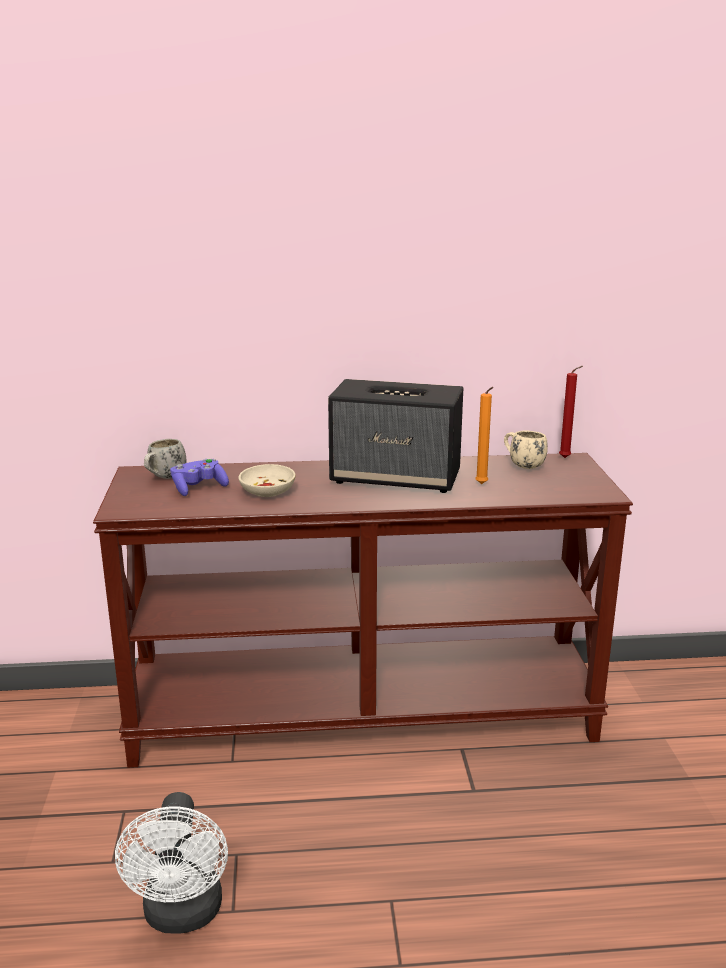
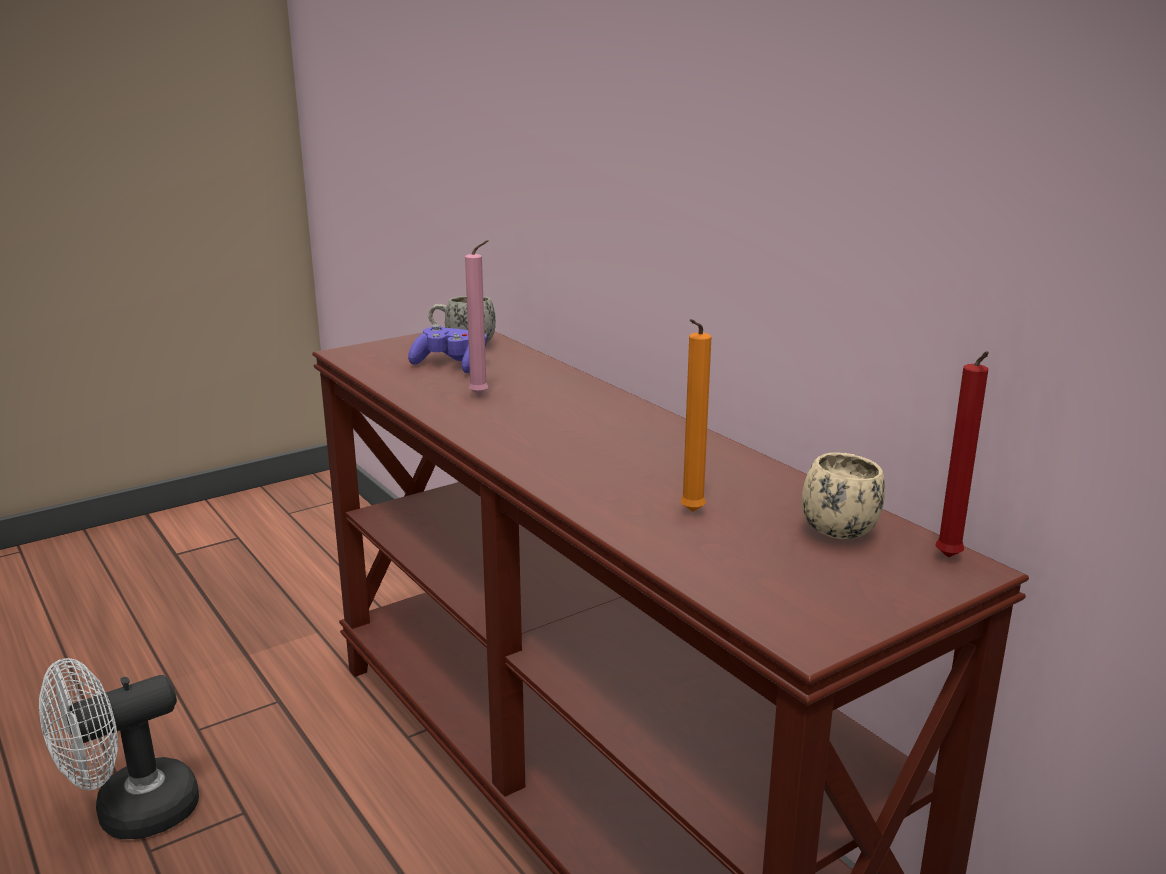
camera: 60 degrees right, 0 degrees up
beige bowl [238,464,296,497] -> pink candle [465,240,489,395]
speaker [328,379,463,493] -> none

